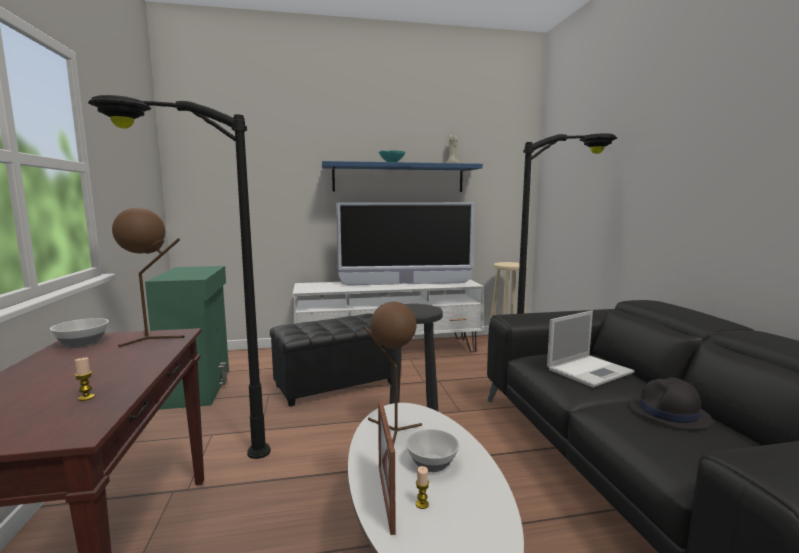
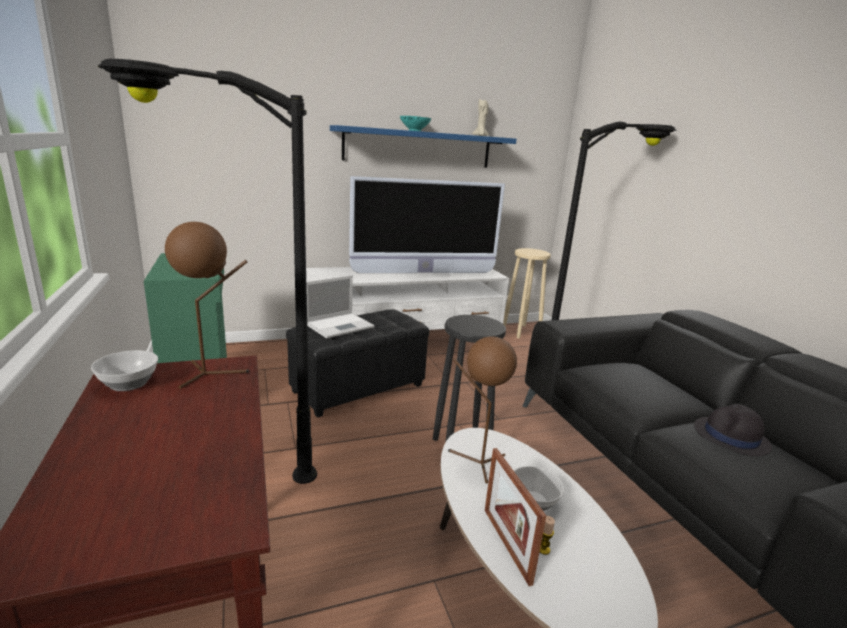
camera: 10 degrees left, 10 degrees up
candle [75,358,95,401] -> none
laptop [547,311,634,388] -> laptop moved to [306,275,375,338]

